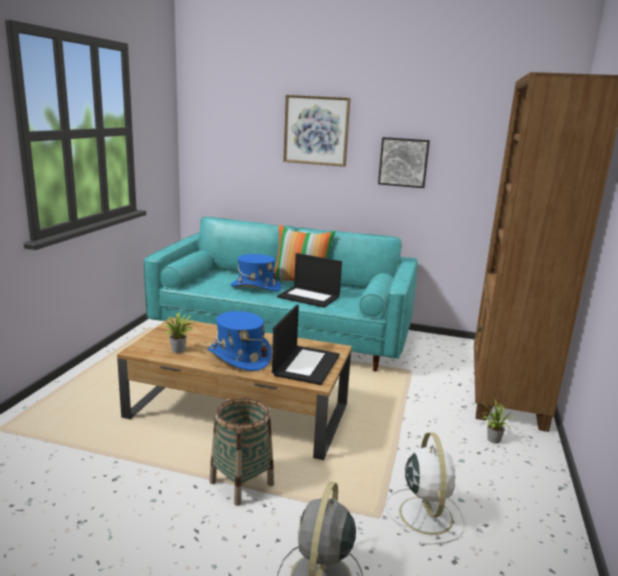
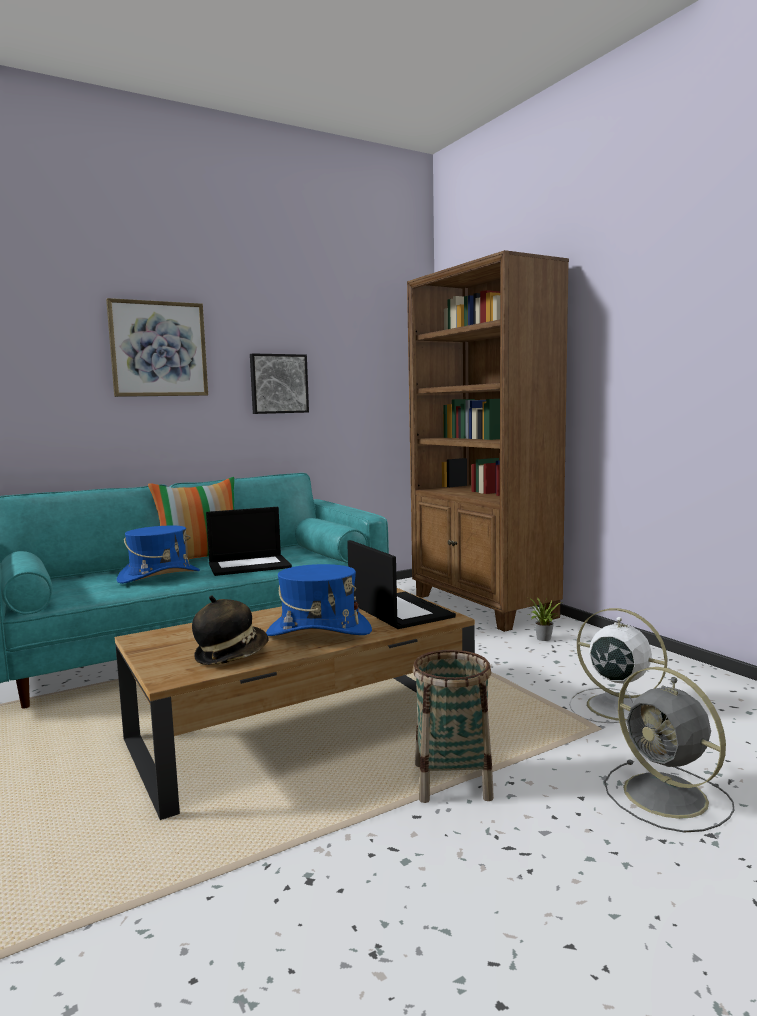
camera: 45 degrees left, 10 degrees down
potted plant [162,312,197,353] -> hat [192,595,269,665]

